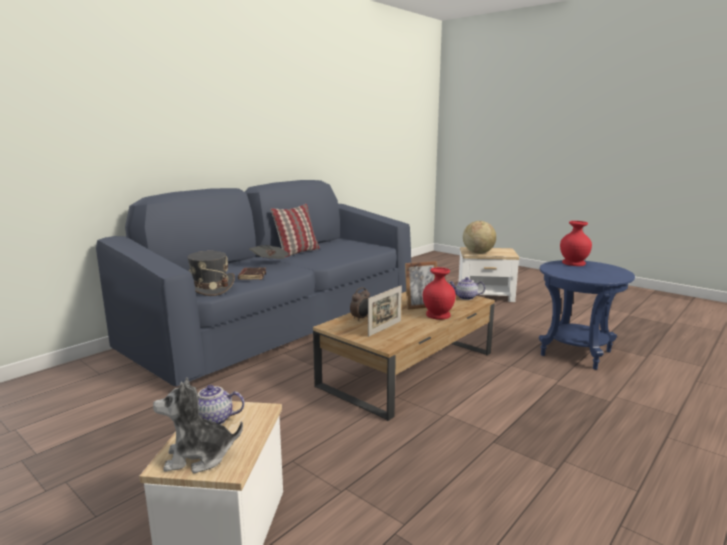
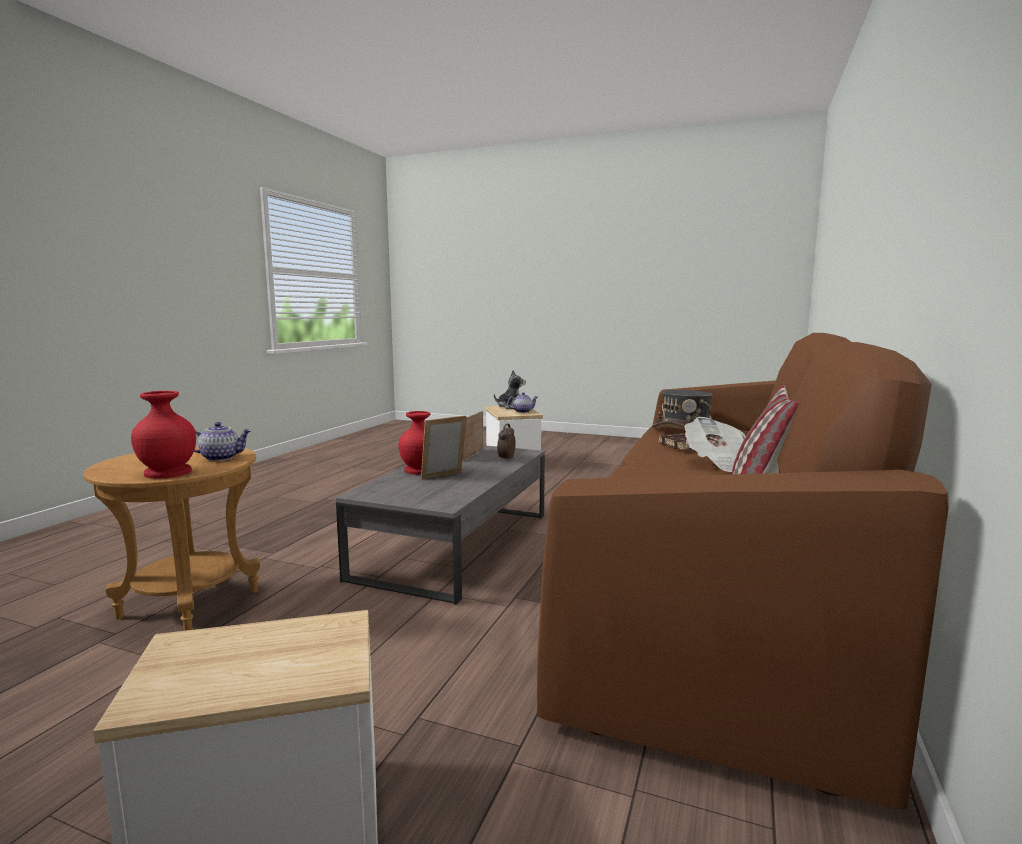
camera: 160 degrees right, 5 degrees down
blue sofa [96,180,411,387] -> brown sofa [537,333,949,810]
brown coffee table [313,292,495,421] -> grey coffee table [336,445,545,605]
teapot [449,277,485,300] -> teapot moved to [194,422,251,461]
globe [463,221,496,254] -> none
blue side table [539,260,635,370] -> brown side table [83,446,260,631]

